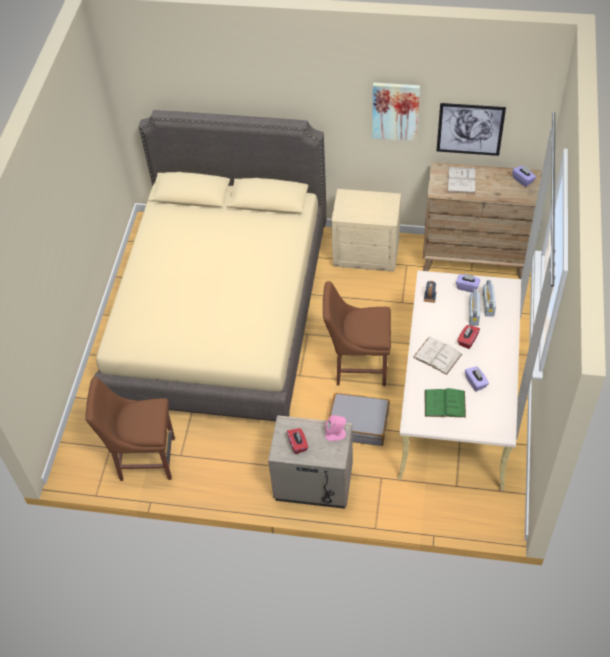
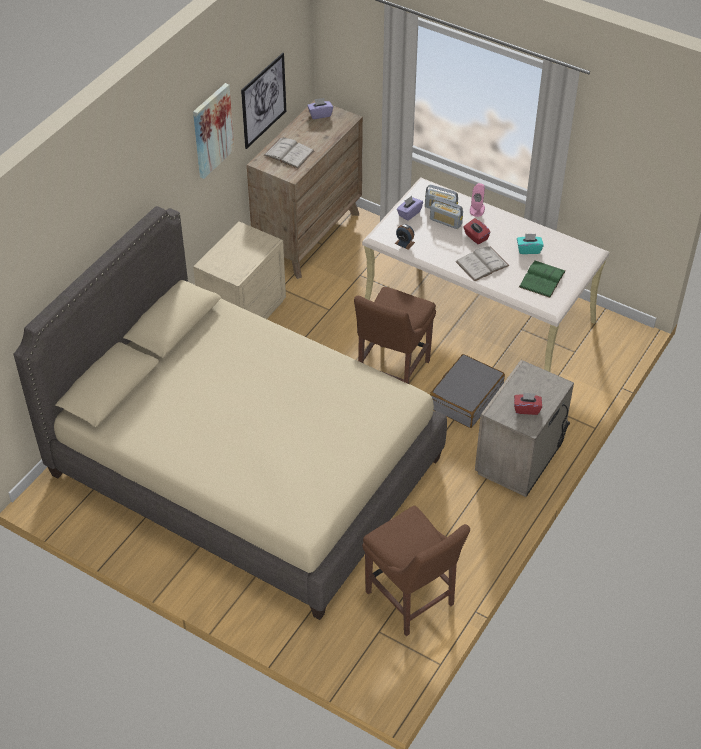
camera: 70 degrees left, 5 degrees down
brown chair [86,377,175,481] -> brown chair turned 60 degrees counterclockwise [362,506,470,636]
pink speaker [325,415,346,441] -> pink speaker moved to [470,183,485,217]
purple tissue box [465,366,489,391] -> turquoise tissue box [517,233,544,254]

